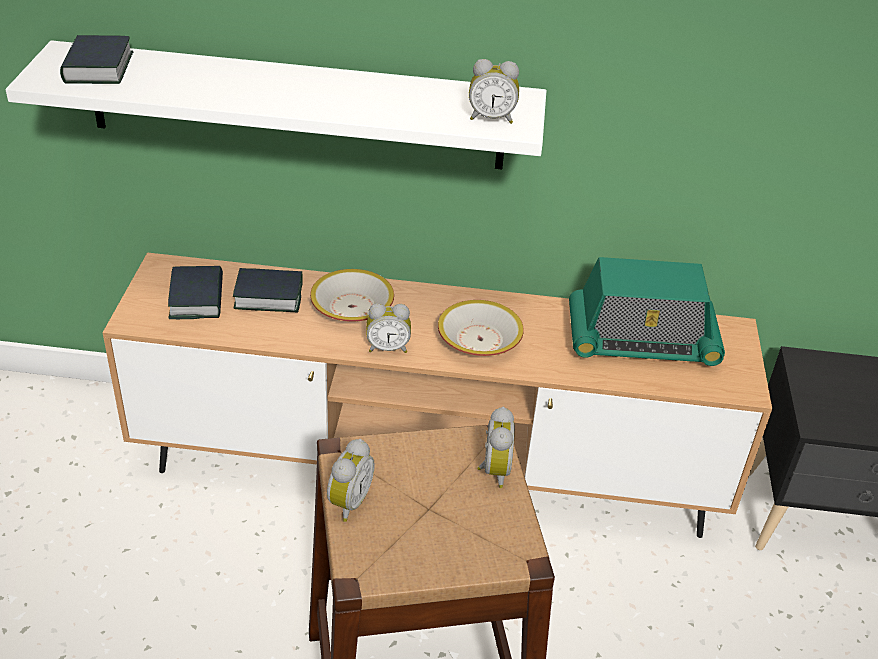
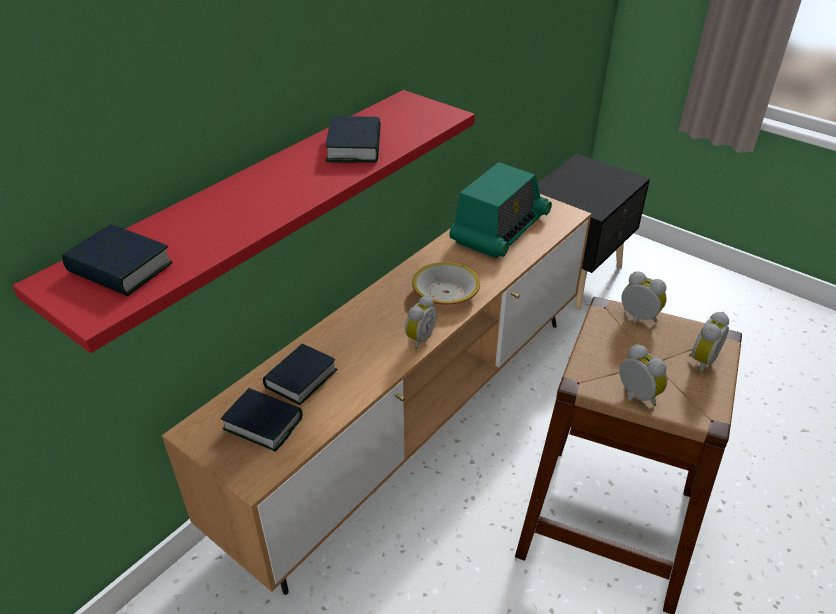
camera: 55 degrees left, 0 degrees up
white shelf [6,40,546,169] -> red shelf [12,90,475,353]
bowl [310,269,394,322] -> none
alarm clock [469,59,519,124] -> alarm clock moved to [689,312,729,374]
none -> book [326,116,381,163]

